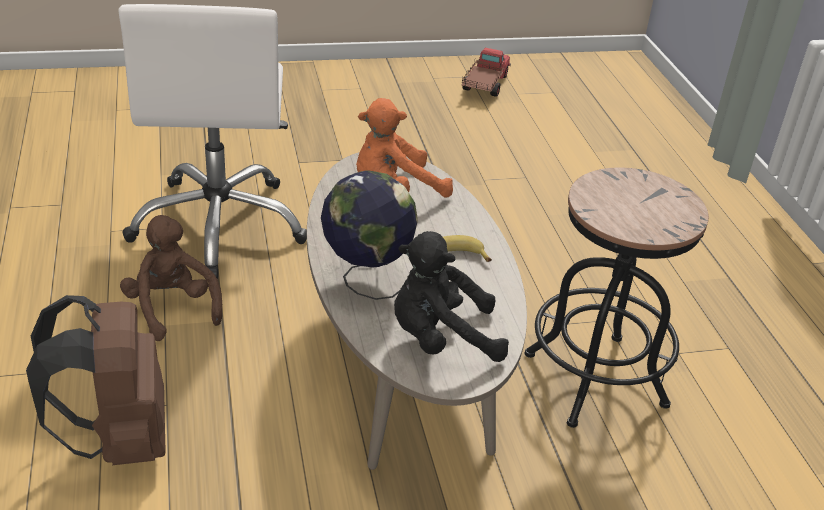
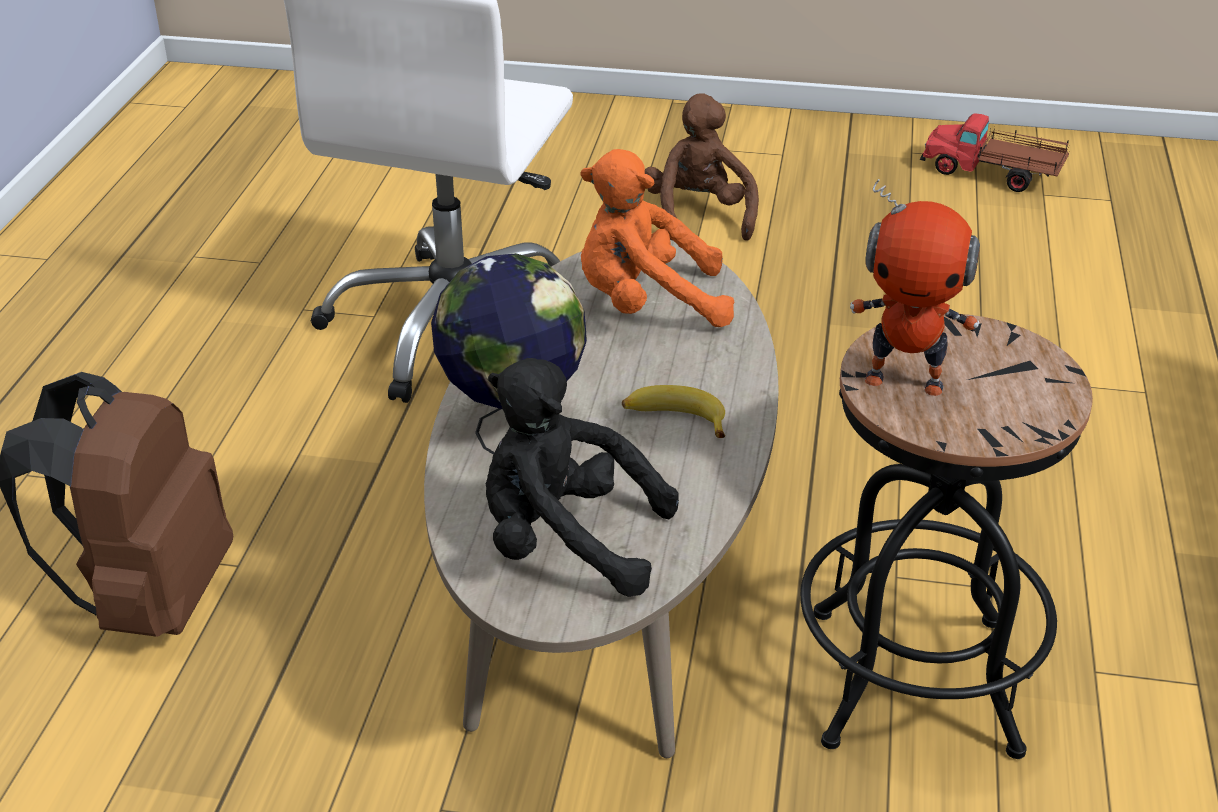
camera: 25 degrees right, 0 degrees up
brown plush toy [120,215,222,341] -> brown plush toy moved to [645,94,759,241]
toy truck [461,48,511,97] -> toy truck turned 105 degrees counterclockwise [920,113,1069,192]
none -> toy robot [850,179,980,396]

